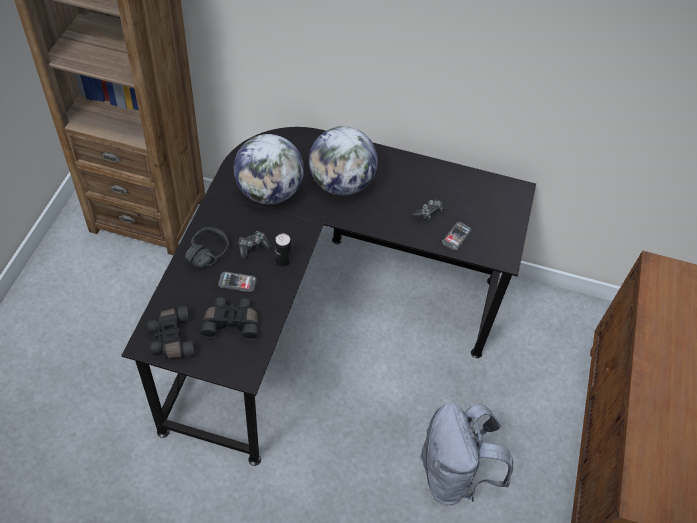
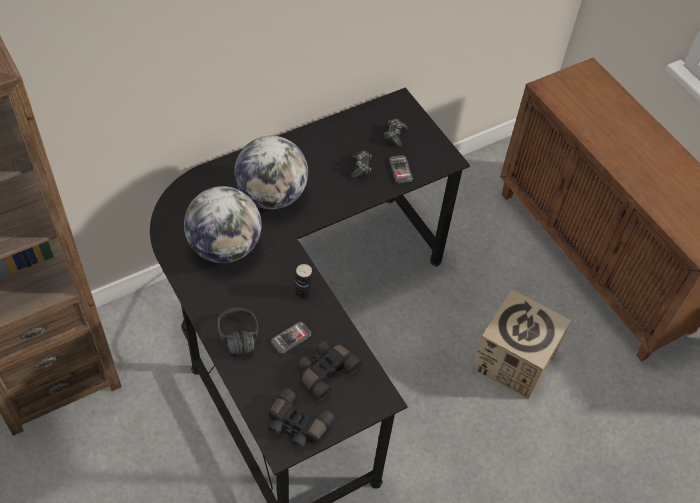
camera: 45 degrees left, 0 degrees up
game controller [238,231,271,259] -> game controller moved to [385,119,408,147]
grey backpack [420,403,513,506] -> cardboard box [471,289,571,399]

